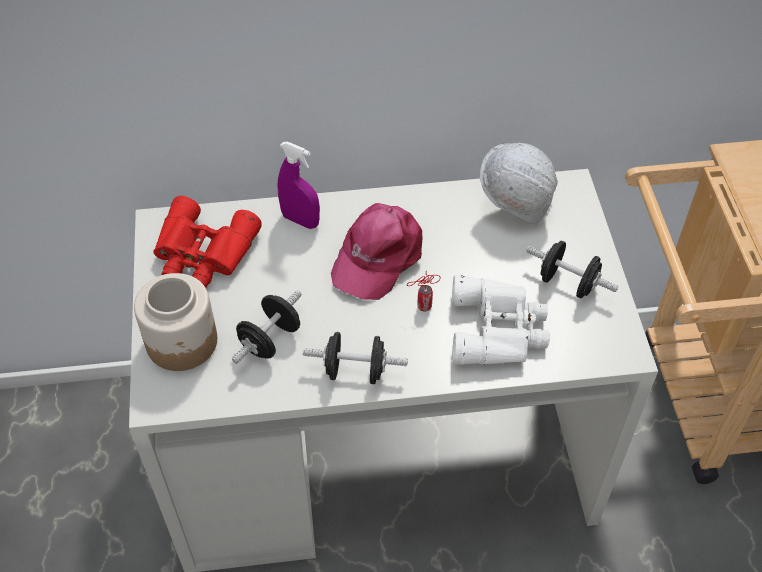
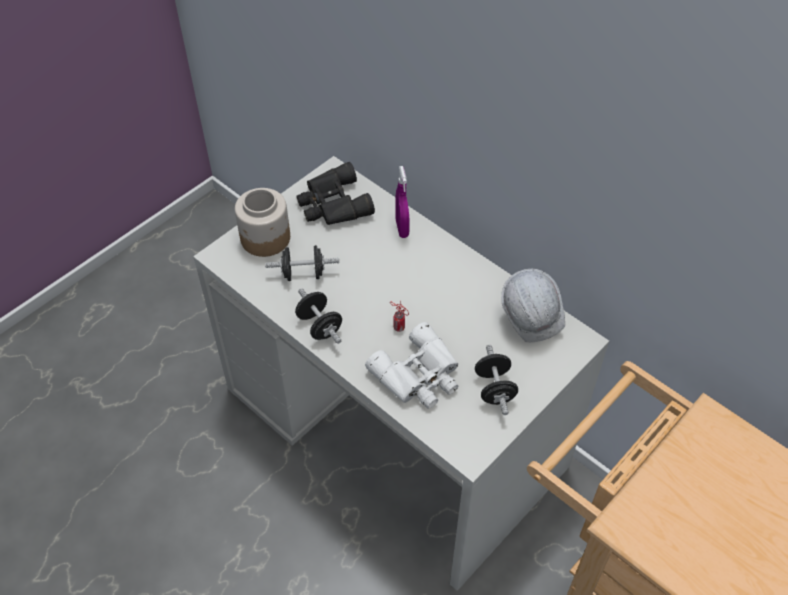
camera: 50 degrees right, 0 degrees up
red binoculars [154,196,262,288] -> black binoculars [296,162,375,225]
pink cap [331,203,422,300] -> none

